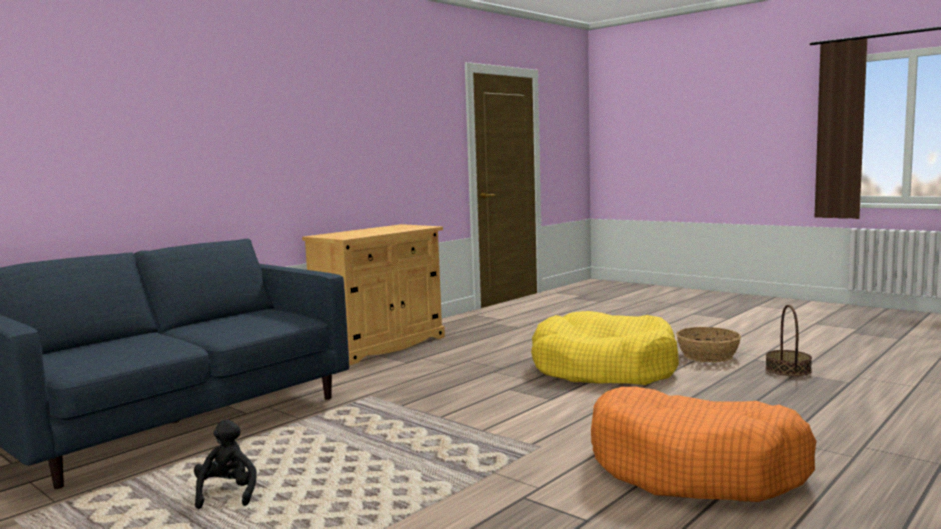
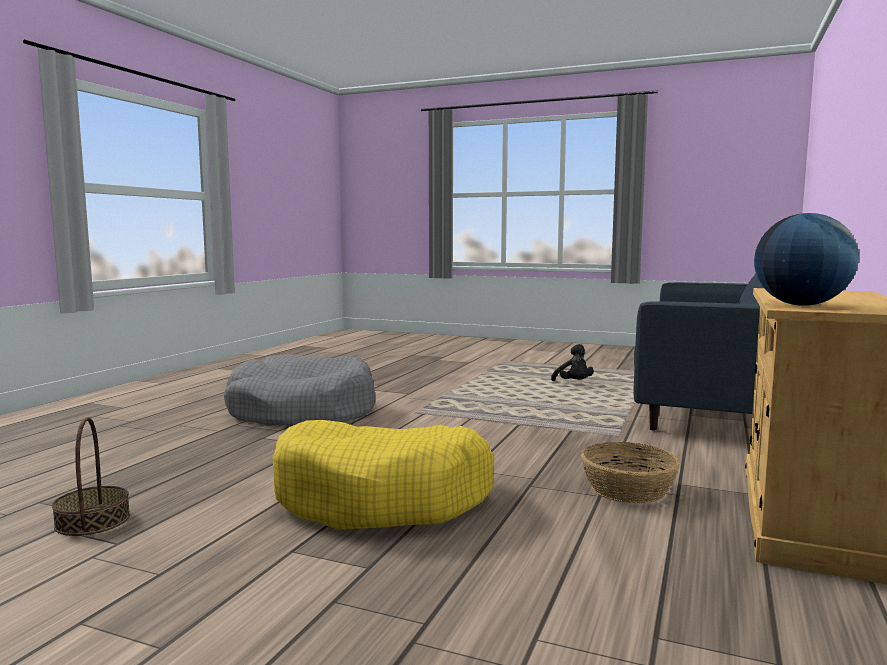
camera: 160 degrees right, 0 degrees up
orange dog bed [591,387,817,502] -> grey dog bed [224,354,375,425]
basket [676,327,741,363] -> basket moved to [581,442,680,504]
none -> globe [754,213,859,306]

